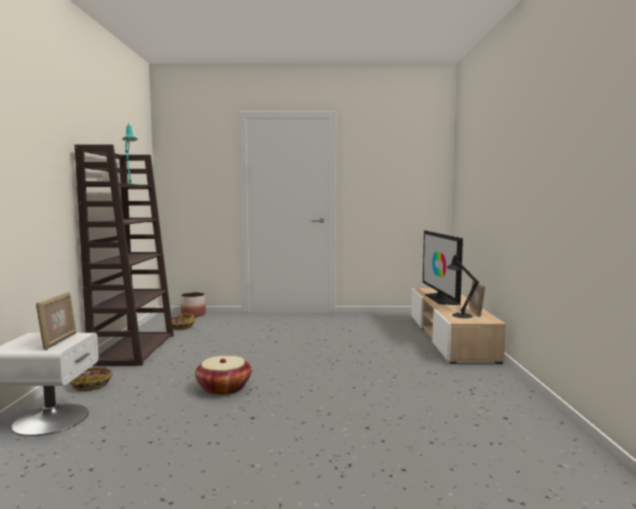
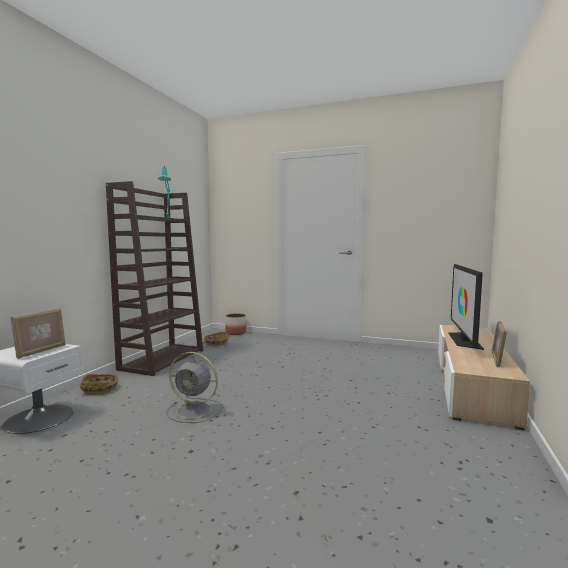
camera: 20 degrees right, 0 degrees up
basket [195,355,251,395] -> grey fan [166,352,222,423]
black table lamp [446,253,479,318] -> none

